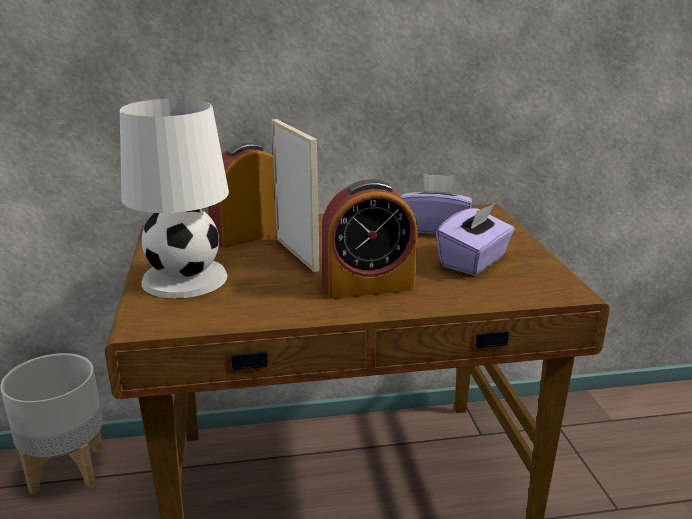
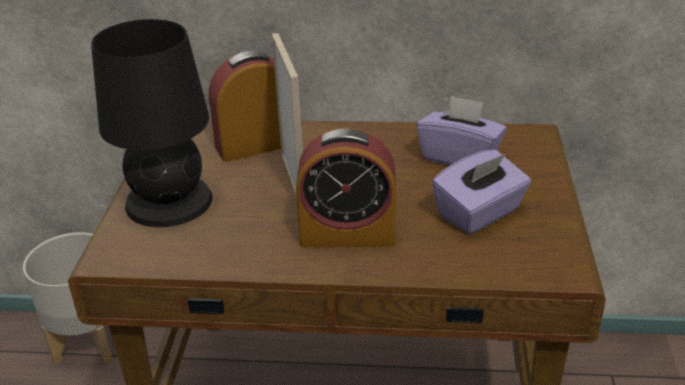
camera: 15 degrees right, 10 degrees up
white table lamp [120,99,229,298] -> black table lamp [91,19,213,227]

